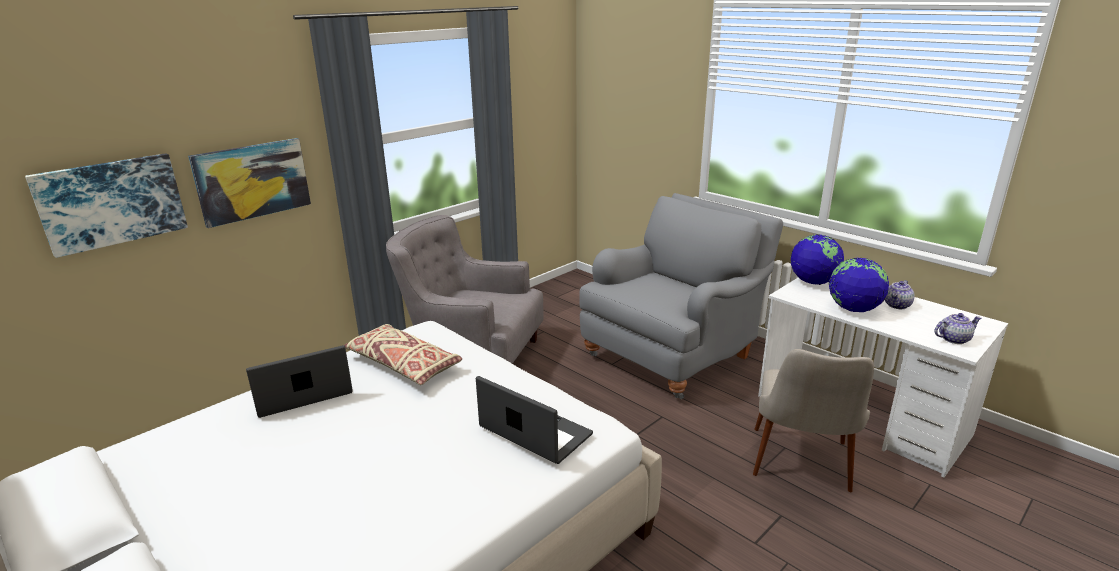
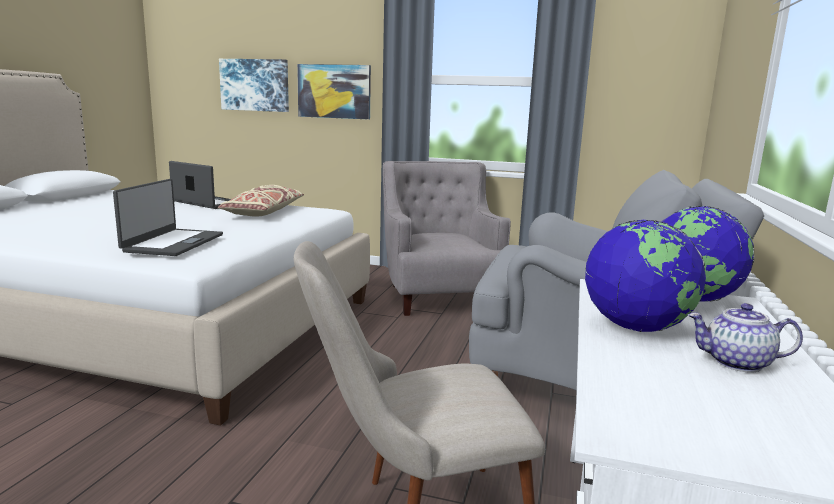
camera: 60 degrees right, 10 degrees down
teapot [934,313,981,344] -> none

